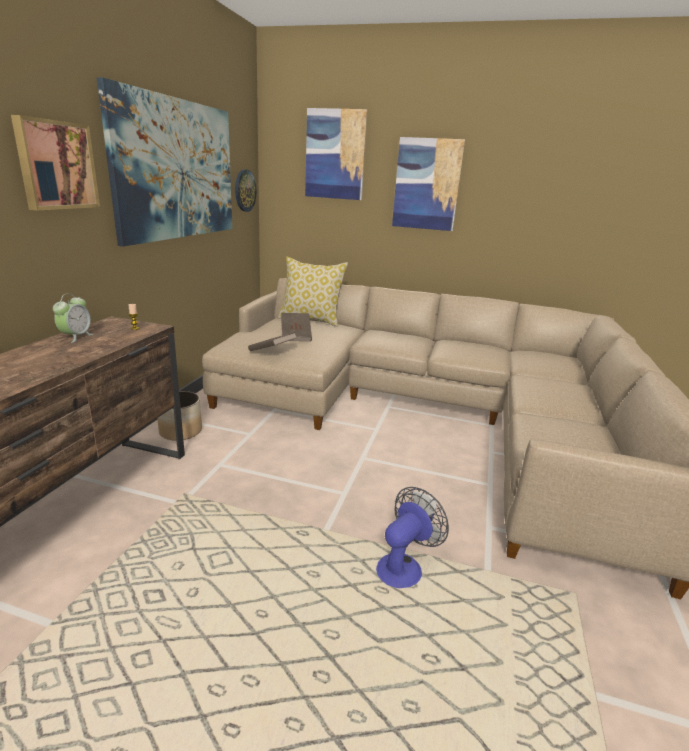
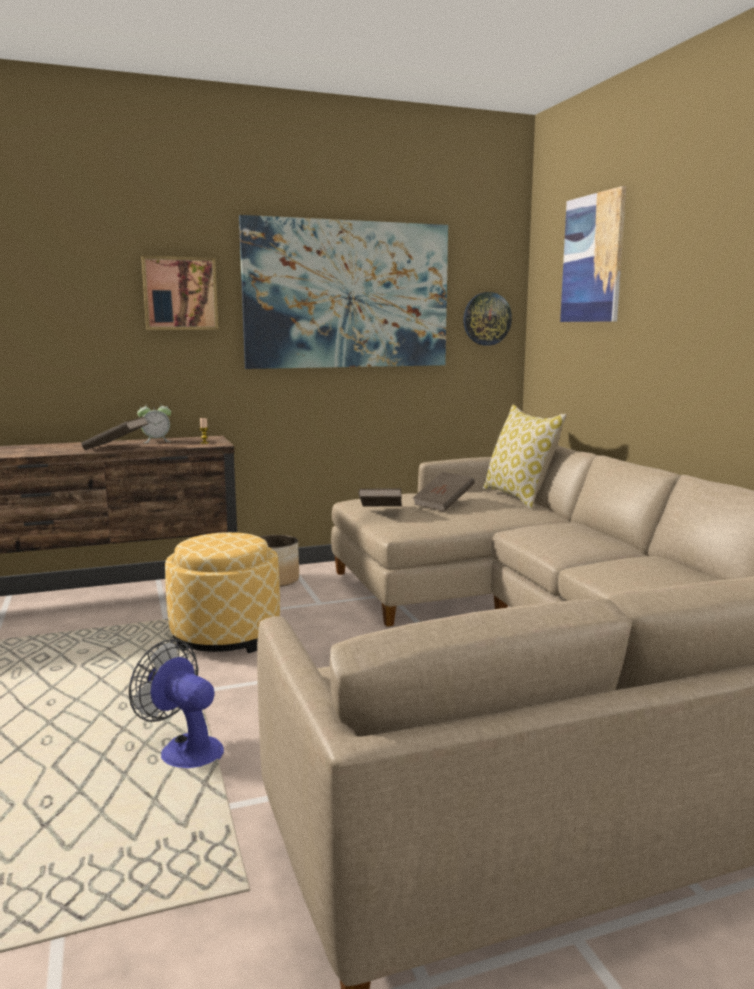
camera: 55 degrees right, 10 degrees down
fan [376,487,449,588] -> fan turned 150 degrees counterclockwise [129,639,224,768]
picture [392,137,465,231] -> none
none -> brown book [81,416,149,450]
none -> ottoman [165,532,280,653]

